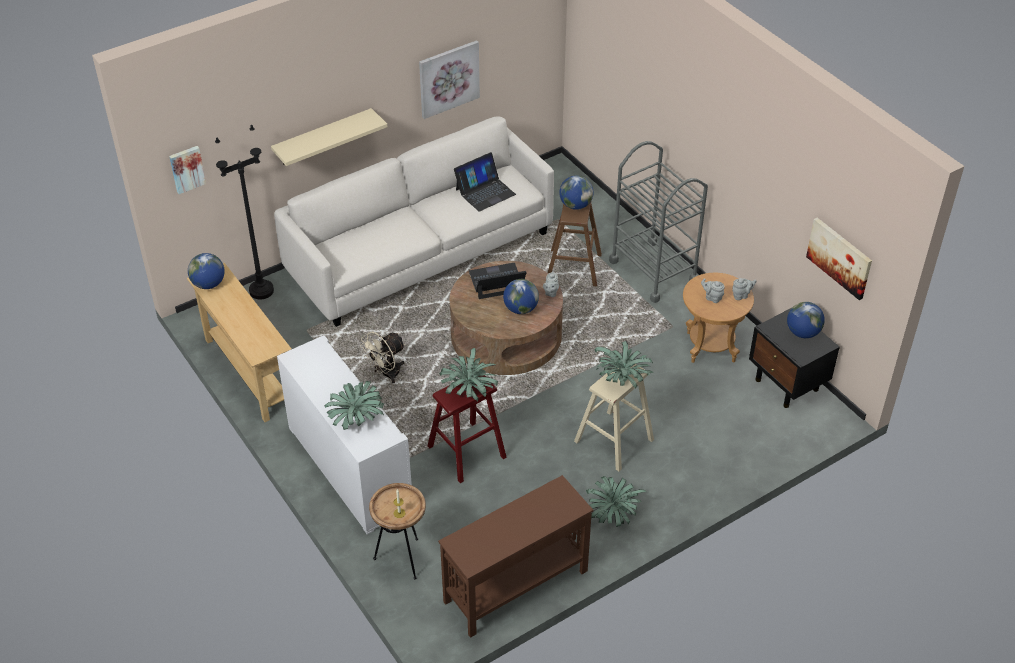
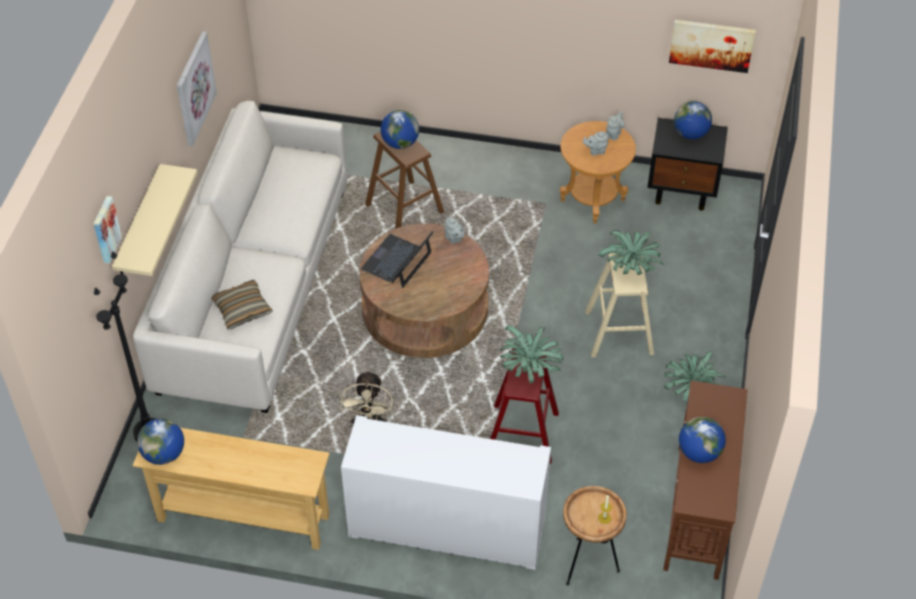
camera: 45 degrees left, 5 degrees up
picture [169,146,206,194] -> picture moved to [93,196,122,263]
potted plant [325,381,385,430] -> none
laptop [454,152,516,211] -> none
globe [503,279,539,314] -> globe moved to [679,417,726,463]
grey cart [609,141,708,303] -> none
none -> pillow [212,280,273,330]

